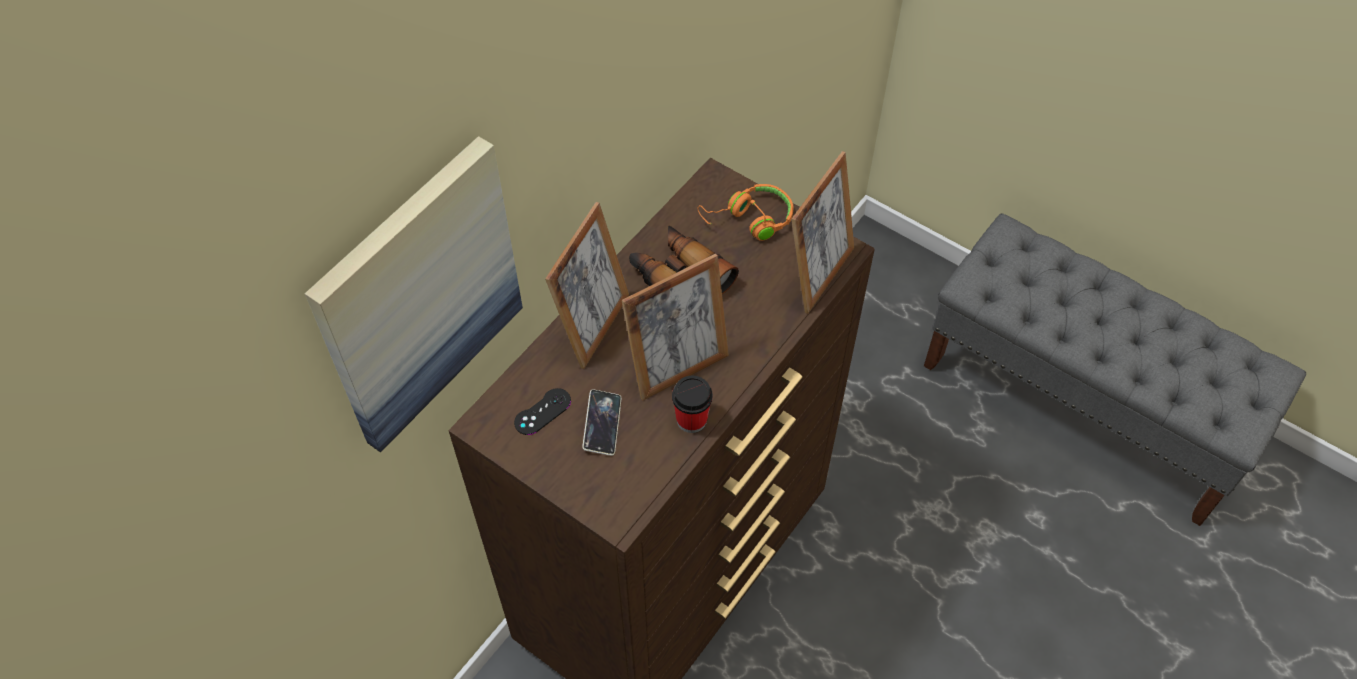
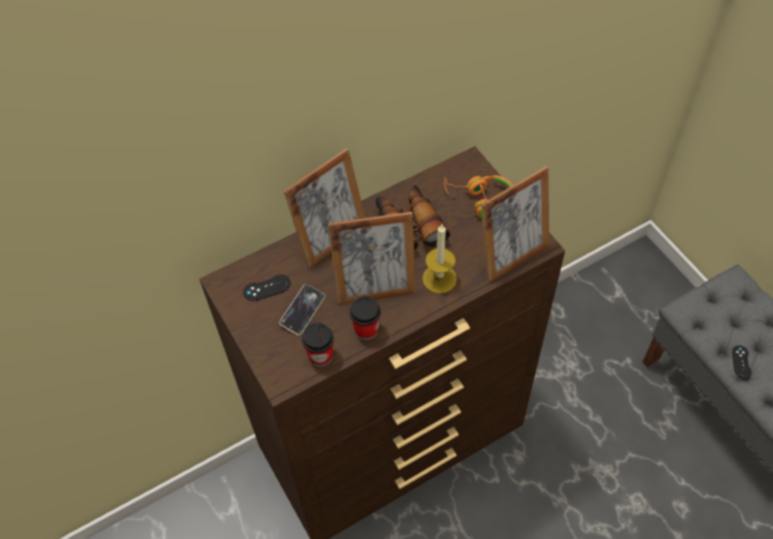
camera: 25 degrees right, 0 degrees up
picture [304,136,523,453] -> none
none -> cup [302,322,334,367]
none -> candle [422,224,457,294]
none -> black game controller [732,345,751,379]

